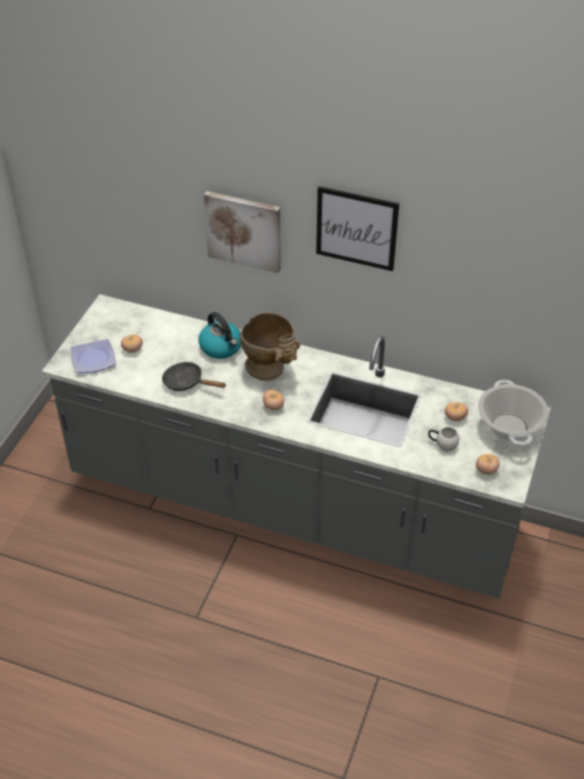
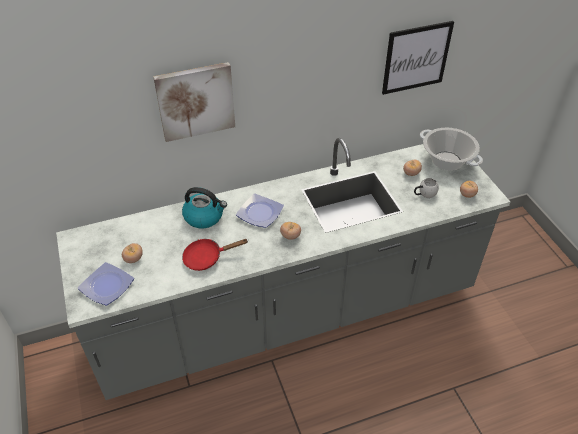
camera: 40 degrees left, 0 degrees up
black frying pan [162,362,226,391] -> red frying pan [182,239,248,271]
beige vase [240,312,300,380] -> plate [236,193,284,228]
picture [316,186,399,271] -> picture moved to [382,21,454,95]

